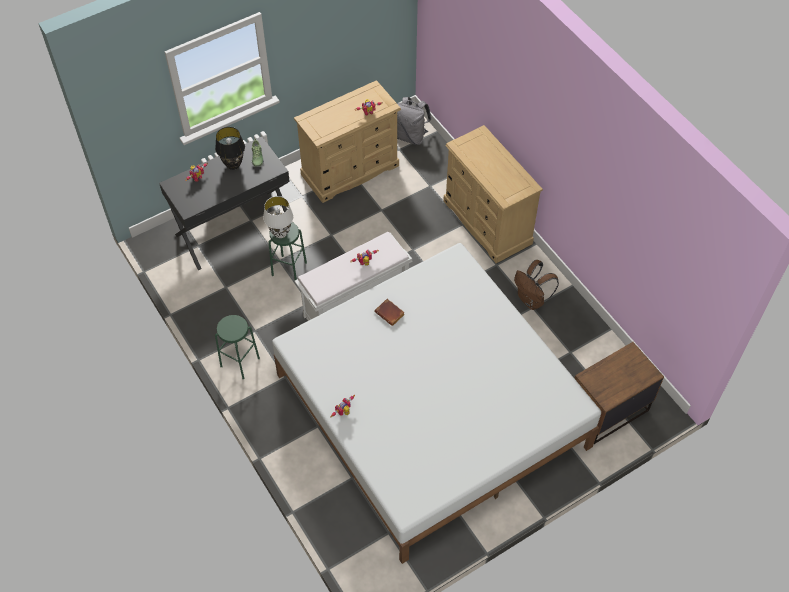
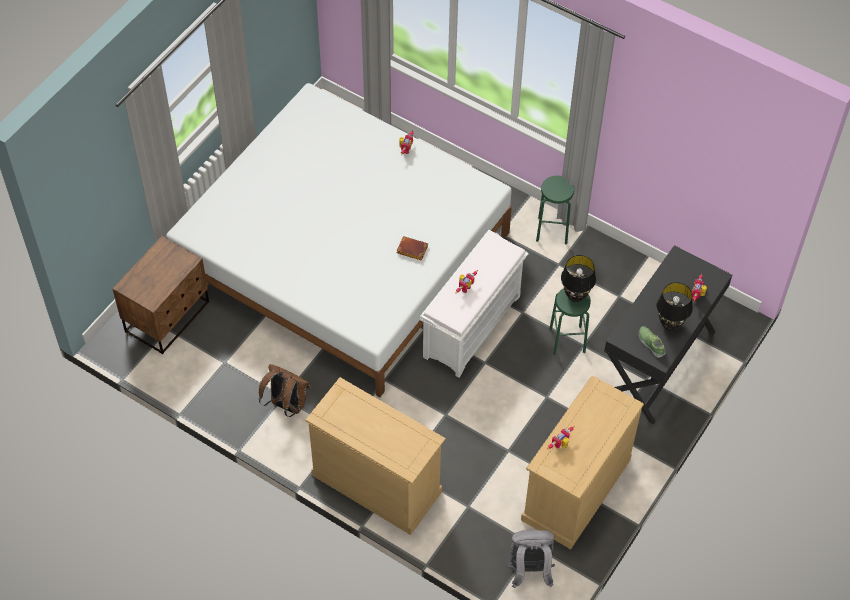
camera: 155 degrees right, 0 degrees up
white table lamp [263,196,293,238] -> black table lamp [561,255,596,302]

